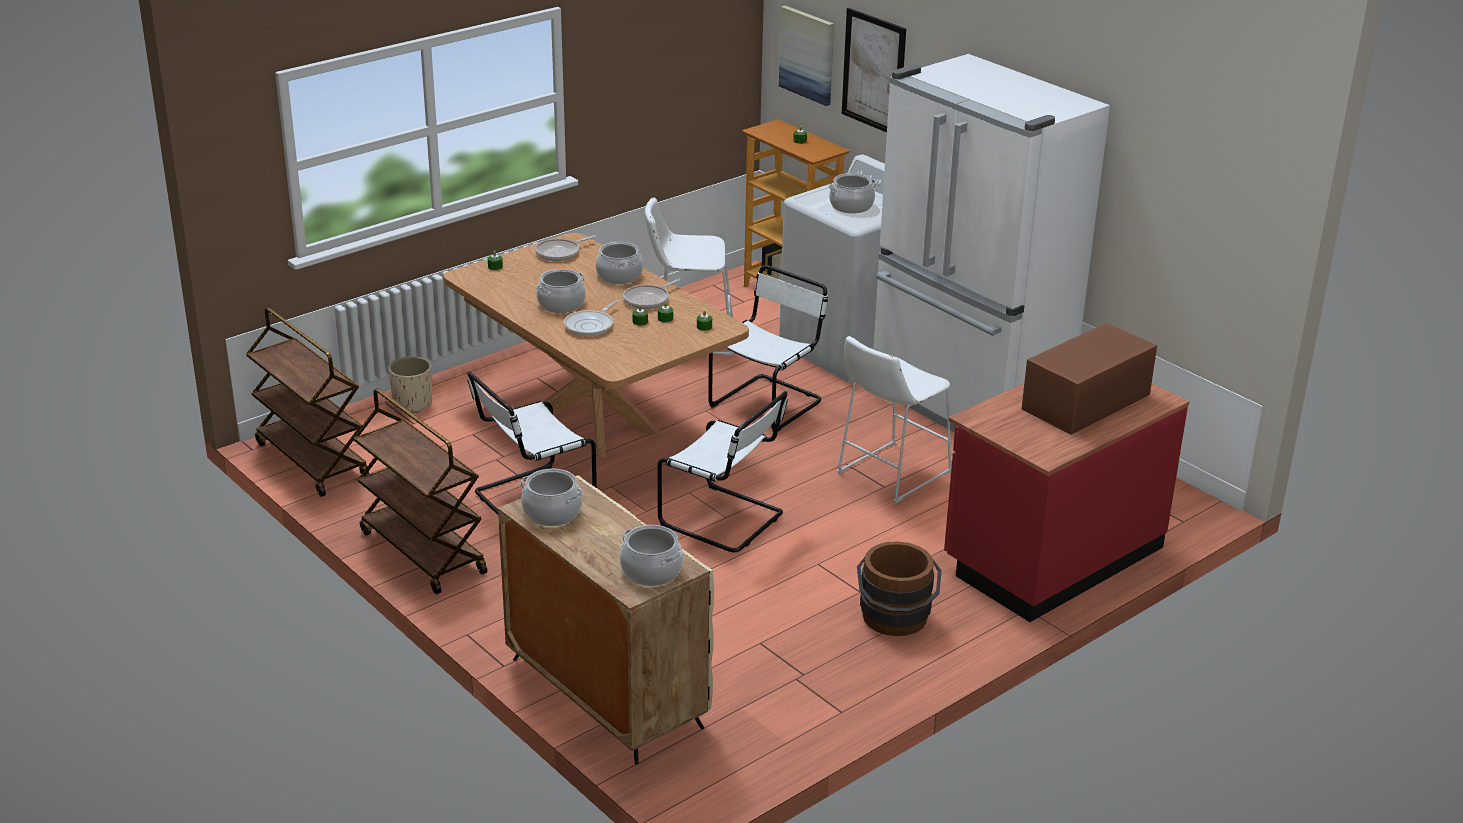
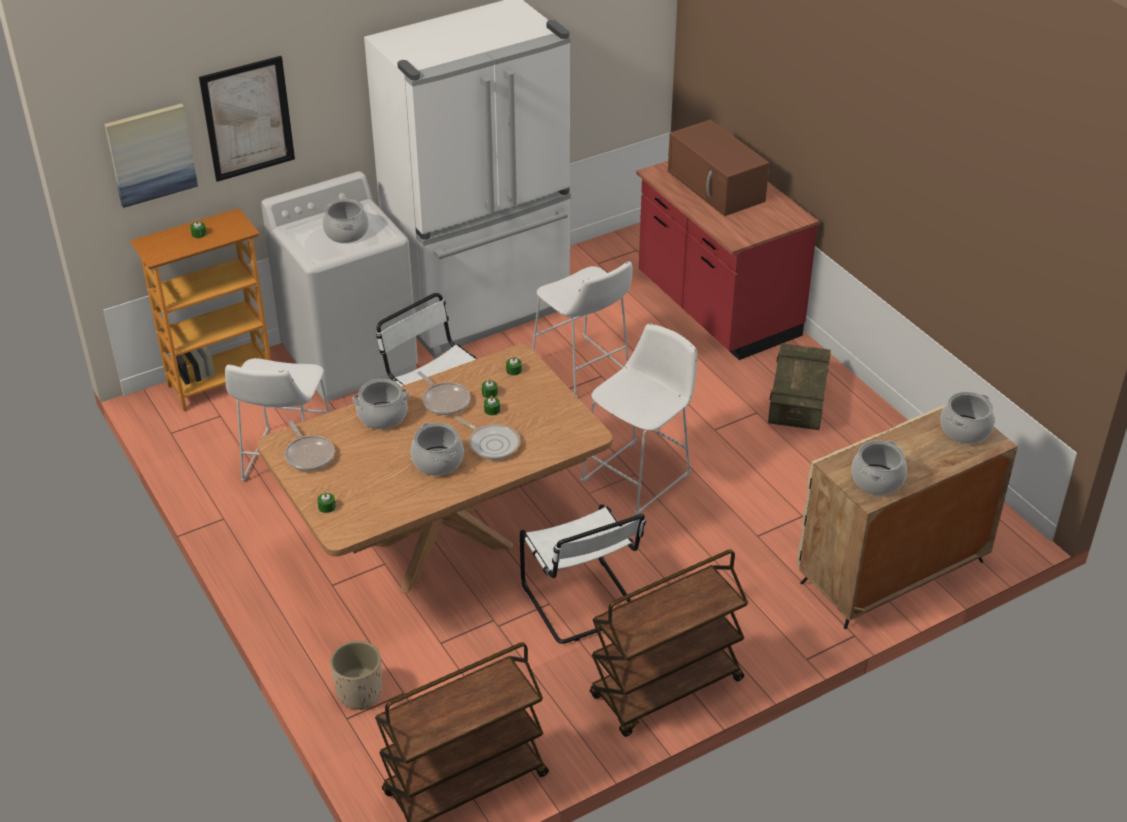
camera: 80 degrees left, 10 degrees up
white chair [657,391,788,552] -> white stool [580,324,697,515]
brown bucket [857,541,942,636] -> crate [768,343,831,430]

